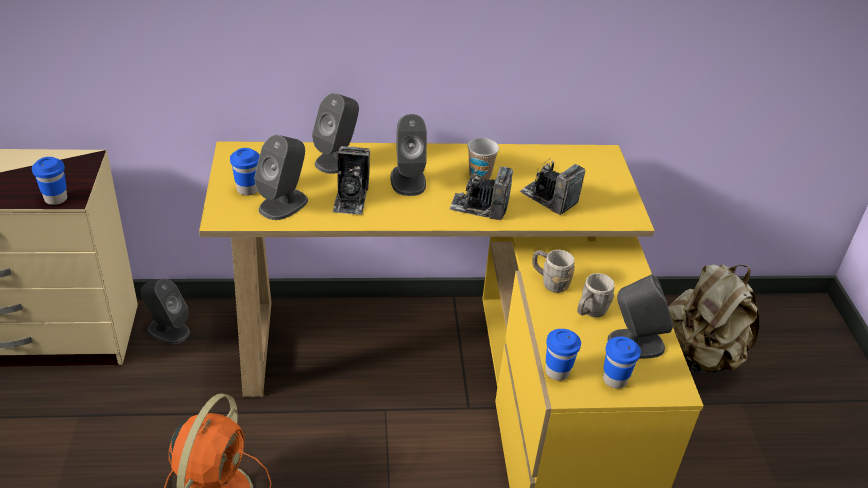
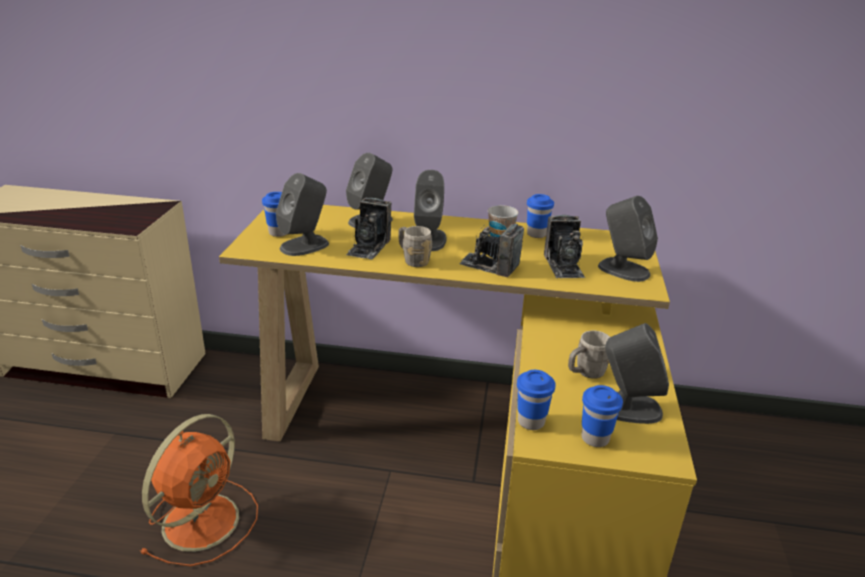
camera: 15 degrees right, 10 degrees down
blue cup [32,157,67,205] -> blue cup moved to [527,194,554,238]
grey speaker [140,278,190,344] -> grey speaker moved to [598,196,658,282]
camera [520,158,585,215] -> camera turned 150 degrees counterclockwise [544,215,585,278]
grey mug [532,250,575,293] -> grey mug moved to [398,226,432,267]
beige backpack [668,264,760,373] -> none

